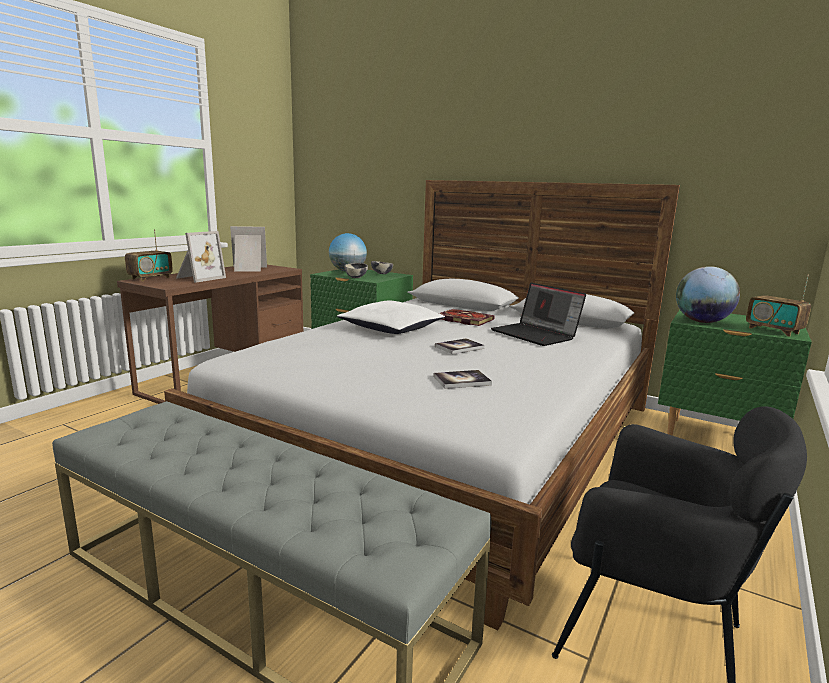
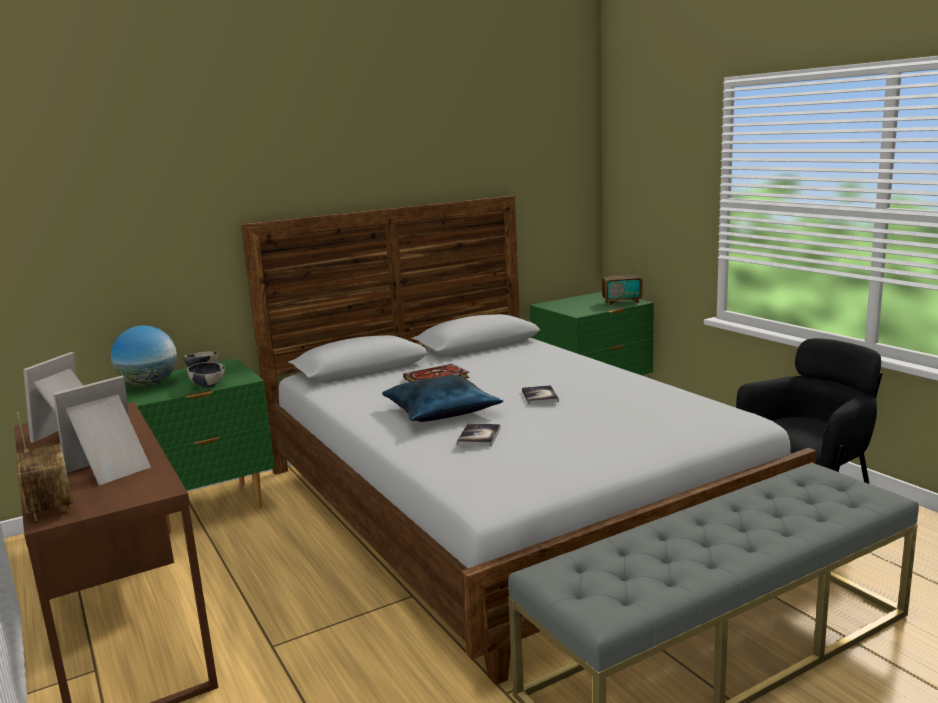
camera: 60 degrees left, 0 degrees up
picture frame [176,231,226,283] -> picture frame turned 105 degrees counterclockwise [53,376,151,485]
white pillow [337,301,445,334] -> blue pillow [382,375,503,422]
book [433,370,492,389] -> book moved to [457,423,501,447]
laptop [491,283,586,346] -> none
globe [676,266,740,323] -> none

